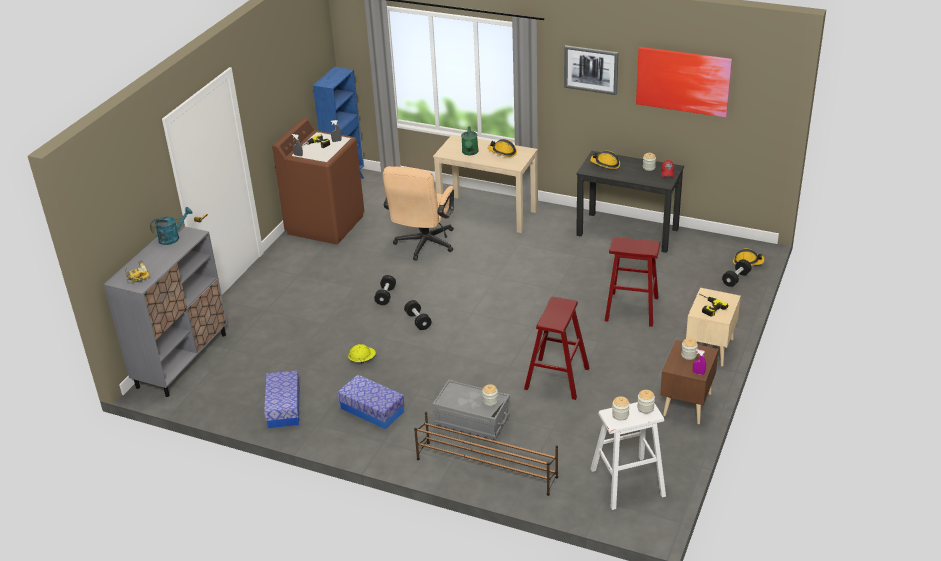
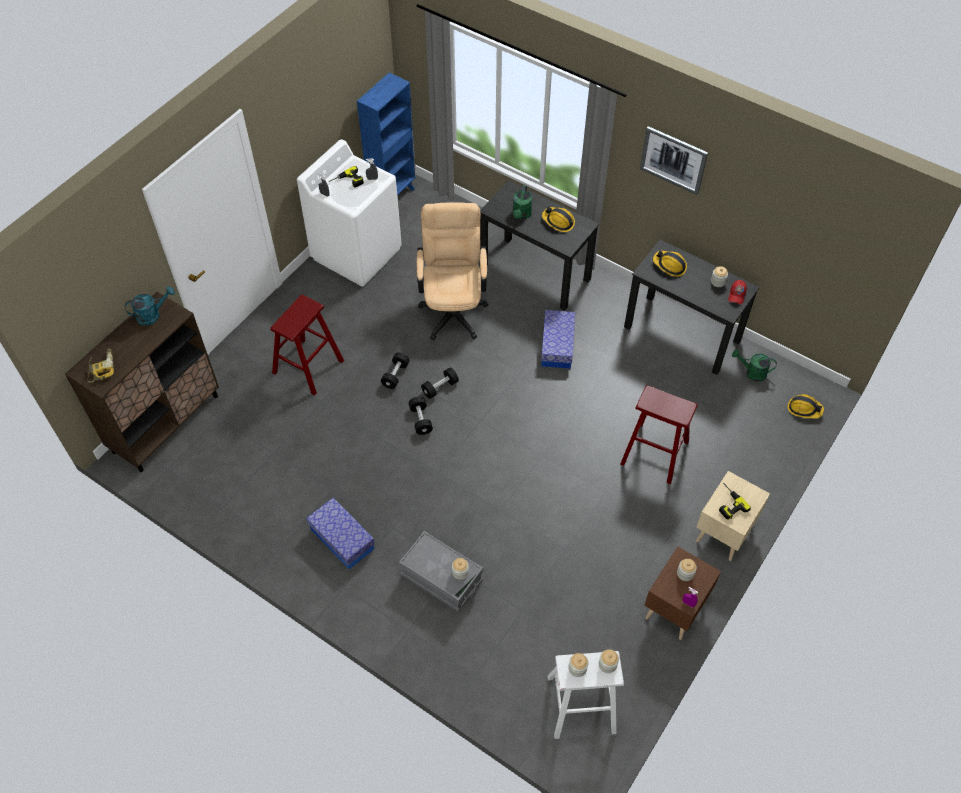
camera: 10 degrees right, 20 degrees up
grey cabinet [103,225,227,397] -> brown cabinet [65,292,219,472]
storage box [264,370,300,428] -> storage box moved to [541,310,575,369]
brown washing machine [272,118,364,244] -> white washing machine [297,139,402,286]
yellow hard hat [348,344,376,364] -> none
beige office chair [383,166,454,260] -> beige office chair turned 150 degrees clockwise [417,202,488,340]
brown shoe rack [414,412,558,496] -> none
beige desk [433,135,538,233] -> black desk [480,181,599,311]
red stool [524,297,589,400] -> red stool moved to [270,295,344,395]
picture [636,47,732,117] -> none
black dumbbell [722,259,752,287] -> black dumbbell moved to [421,368,459,399]
none -> green watering can [732,350,777,382]

